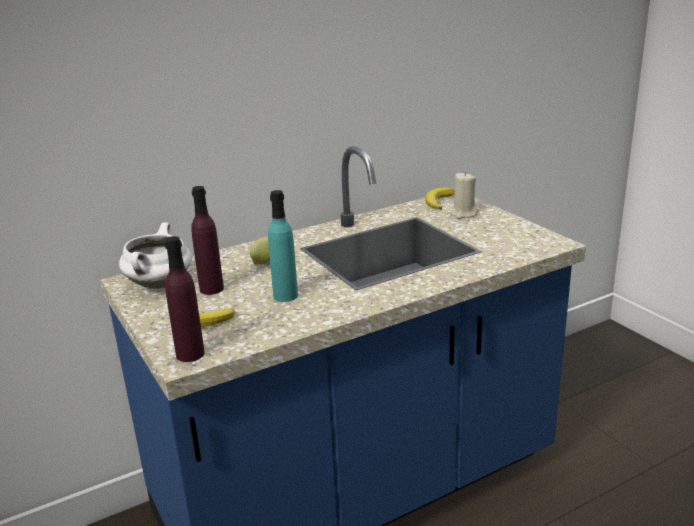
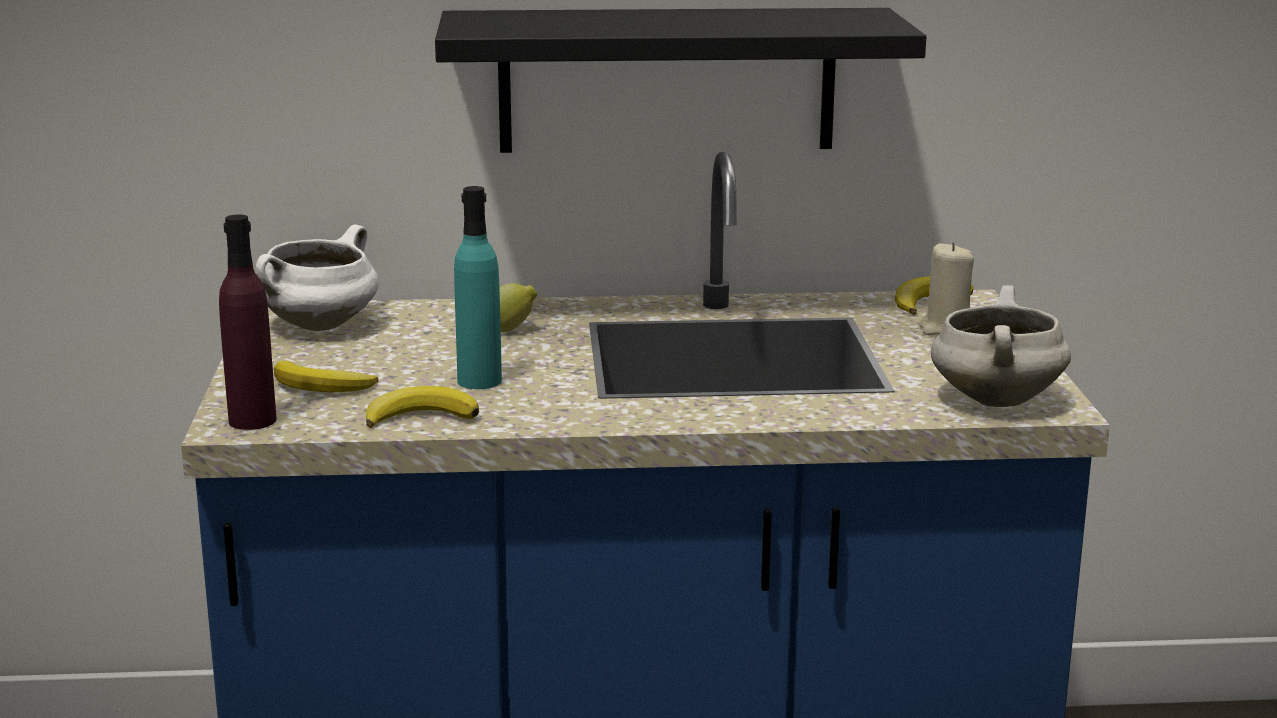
camera: 25 degrees right, 5 degrees down
purple bottle [191,186,224,295] -> none
none -> banana [366,386,479,428]
none -> black shelf [435,8,926,153]
none -> white cooking pot [931,285,1071,407]

